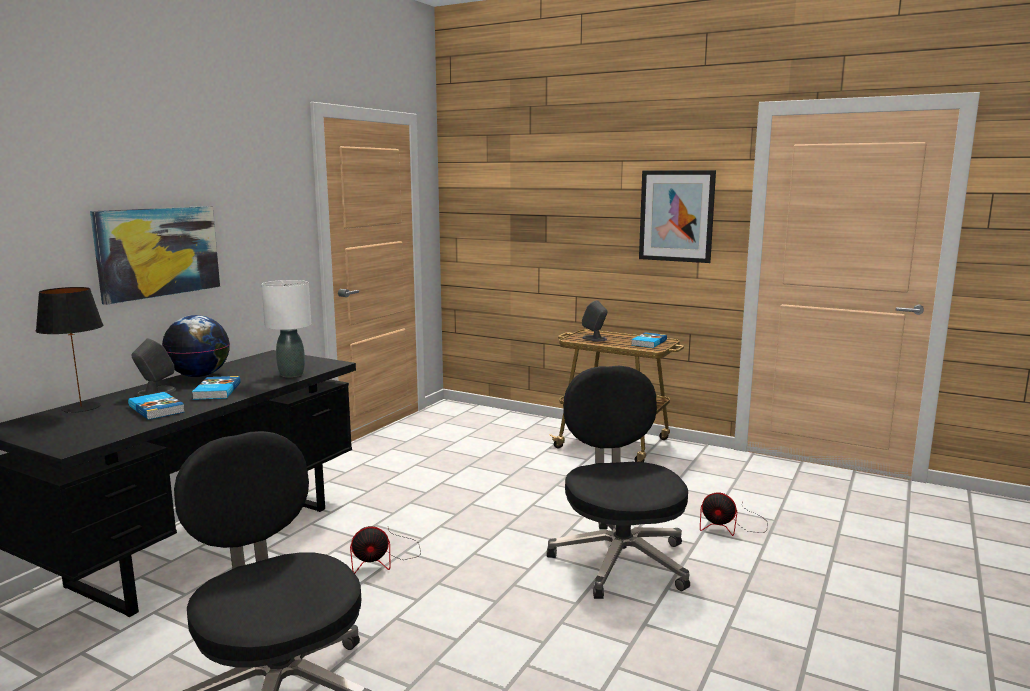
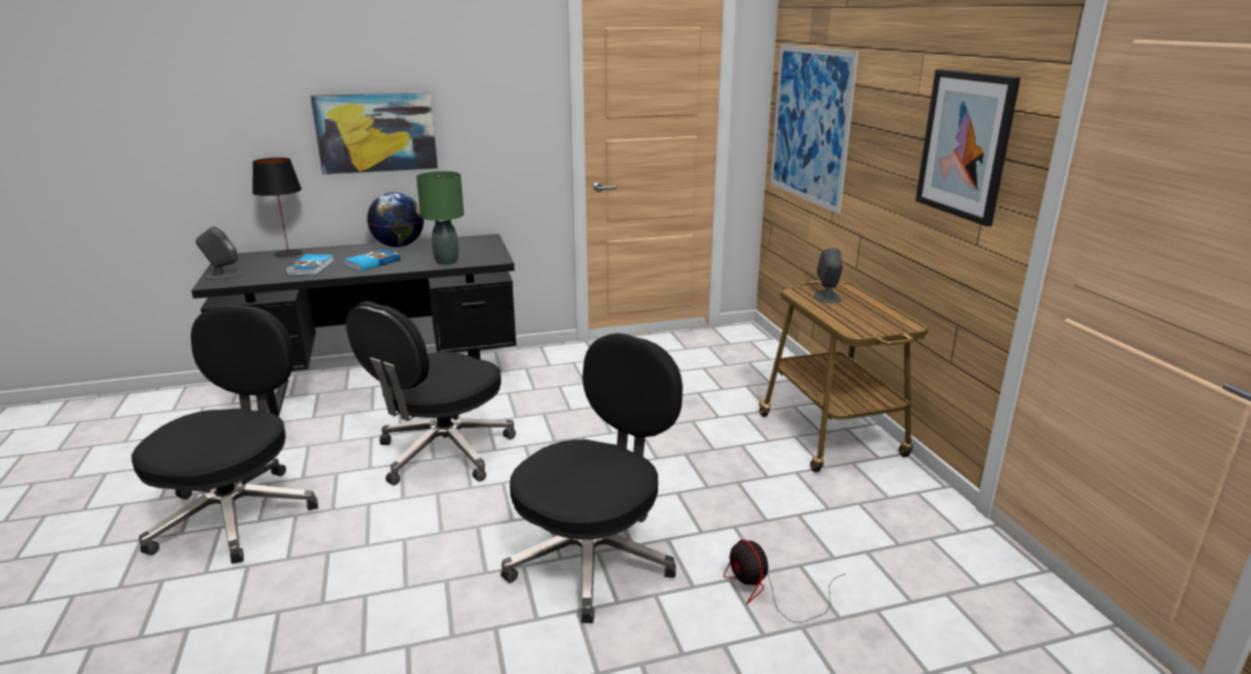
camera: 45 degrees right, 10 degrees up
grey speaker [131,339,176,397] -> grey speaker moved to [196,226,242,280]
white table lamp [261,280,311,377] -> green table lamp [416,171,464,265]
fan [350,526,421,574] -> black office chair [346,301,516,485]
book [631,332,667,348] -> none
none -> picture [770,45,859,214]

